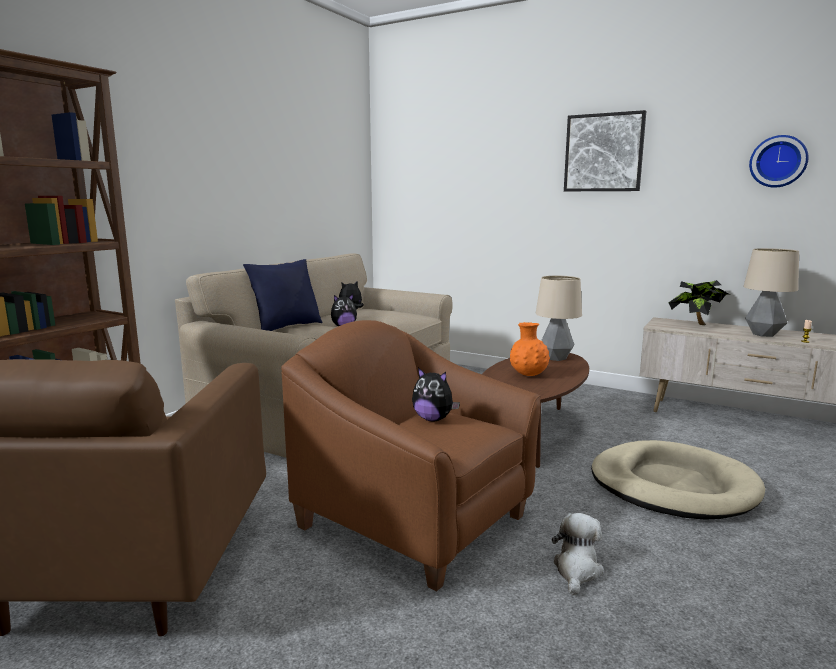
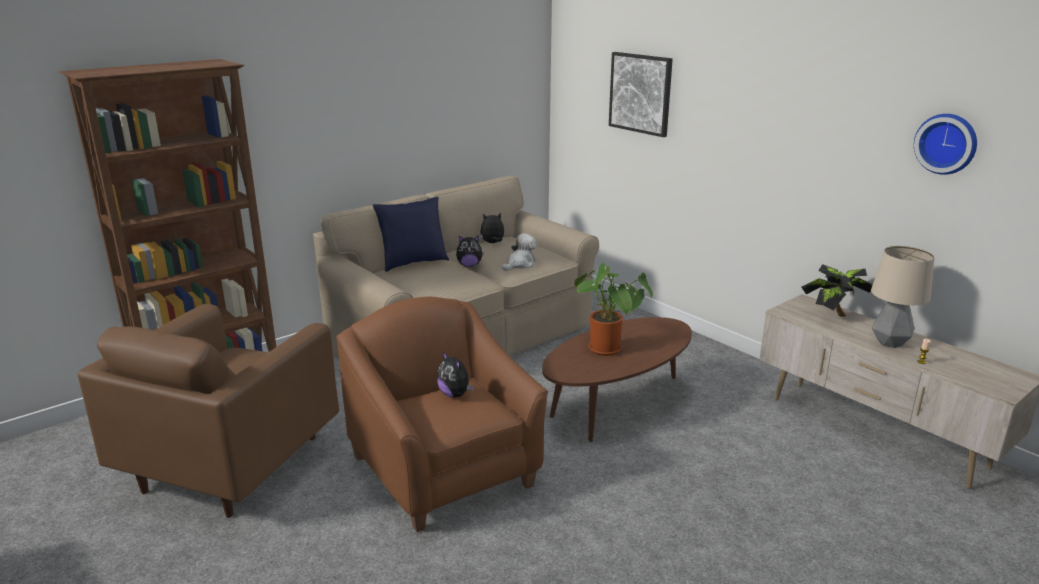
camera: 20 degrees right, 10 degrees up
orange vase [510,322,550,376] -> potted plant [574,263,653,356]
table lamp [536,276,582,361] -> none
plush toy [552,513,604,596] -> plush toy moved to [502,233,537,271]
picture [564,110,646,191] -> picture moved to [609,52,673,137]
beige dog bed [591,440,765,520] -> none

